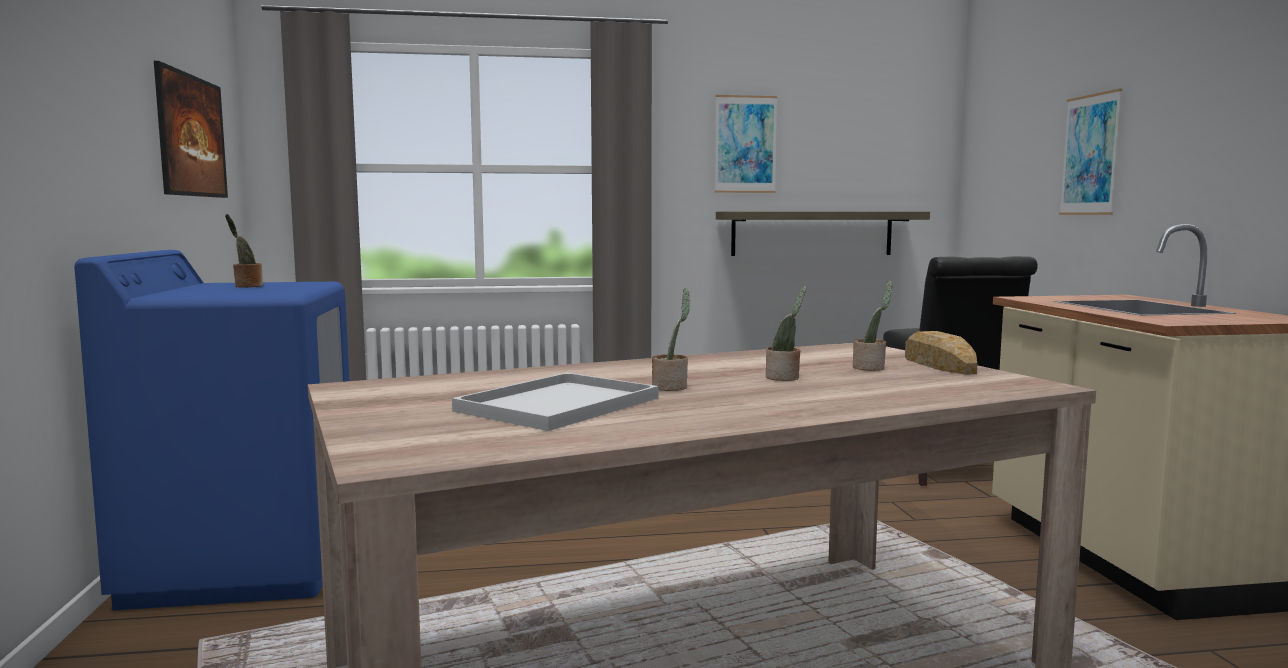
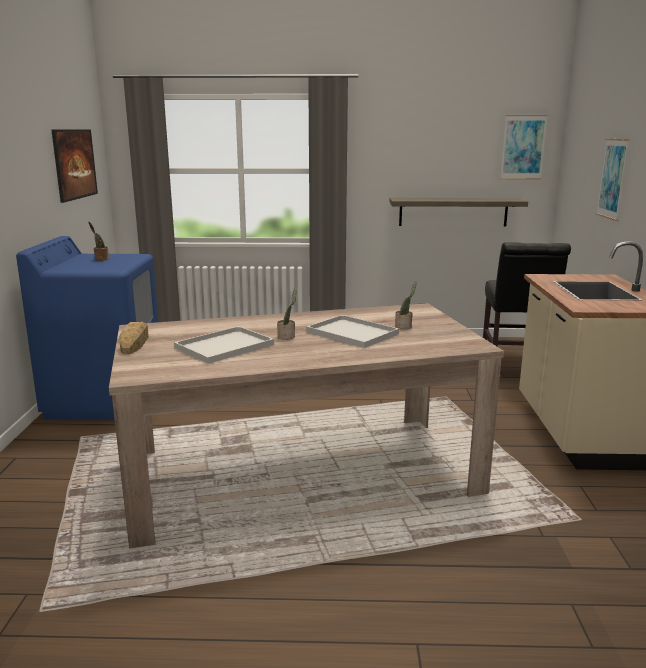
camera: 10 degrees right, 10 degrees up
picture [715,95,777,193] -> picture moved to [500,115,548,179]
potted plant [766,286,807,381] -> white tray [306,315,399,348]
bread [905,331,977,375] -> bread moved to [119,322,149,354]

